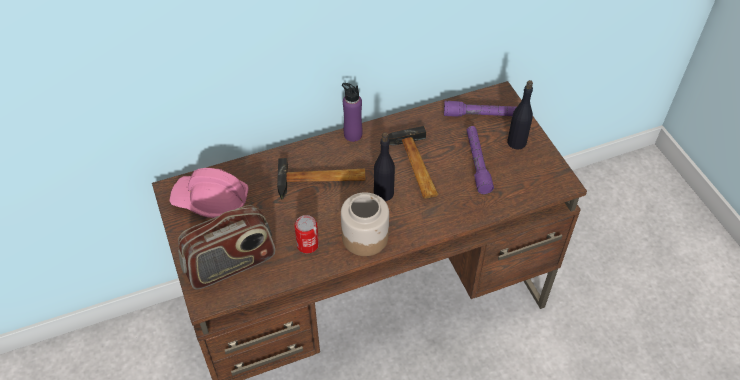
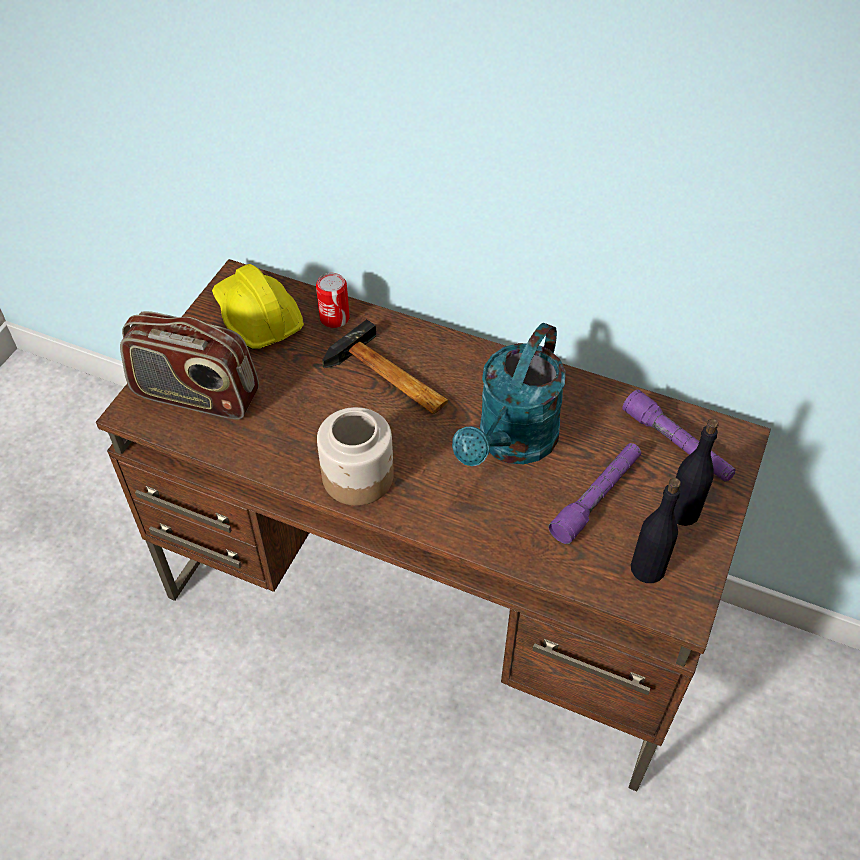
camera: 45 degrees right, 0 degrees up
pink hard hat [169,168,249,218] -> yellow hard hat [212,264,304,349]
can [294,215,319,253] -> can moved to [316,273,350,328]
purple bottle [342,83,362,142] -> none
black bottle [374,132,395,201] -> black bottle moved to [631,478,681,583]
hammer [388,126,438,199] -> turquoise watering can [452,323,566,466]

